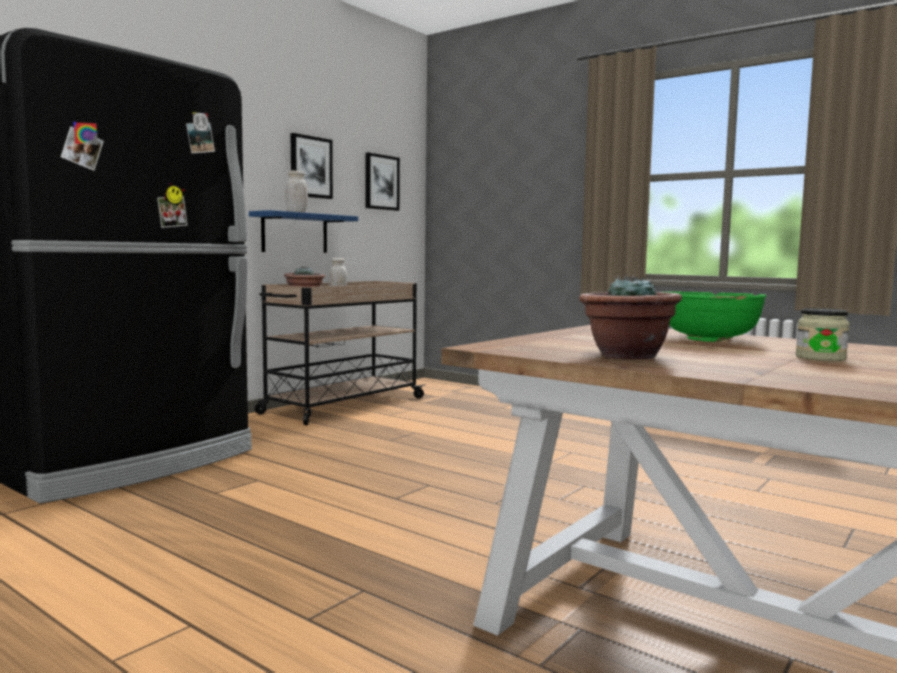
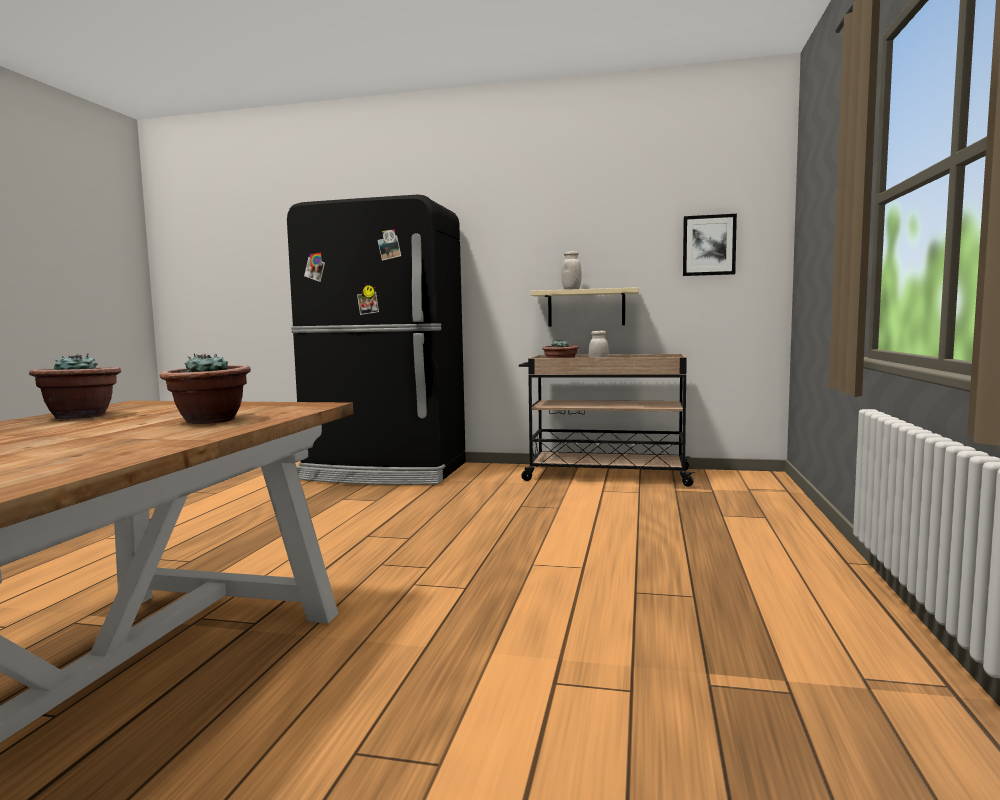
camera: 65 degrees right, 0 degrees up
blue shelf [249,210,358,253] -> beige shelf [530,287,639,327]
picture [291,133,333,199] -> none
green bowl [666,292,767,342] -> potted plant [160,353,251,424]
jar [796,308,850,361] -> none

